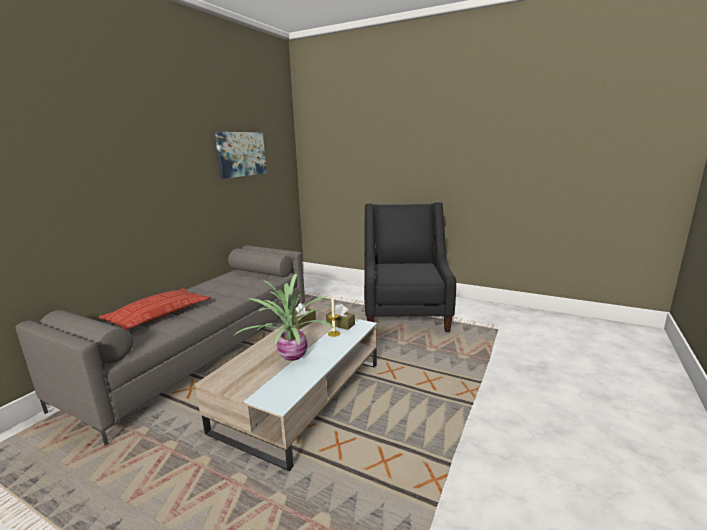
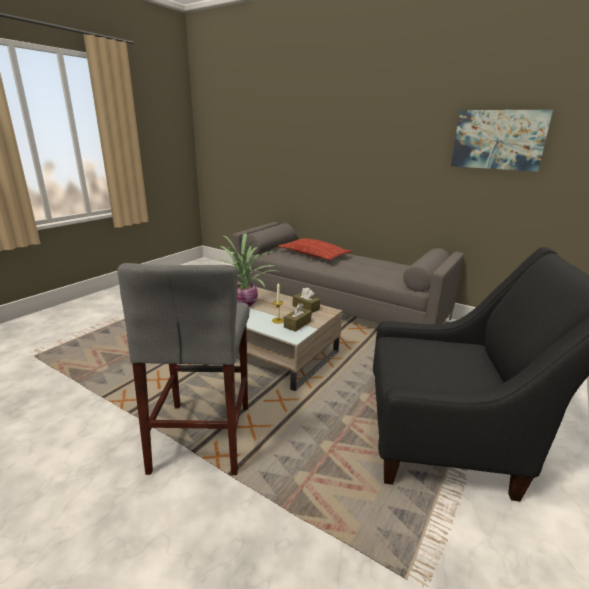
camera: 95 degrees right, 5 degrees up
none -> grey stool [117,263,249,475]

